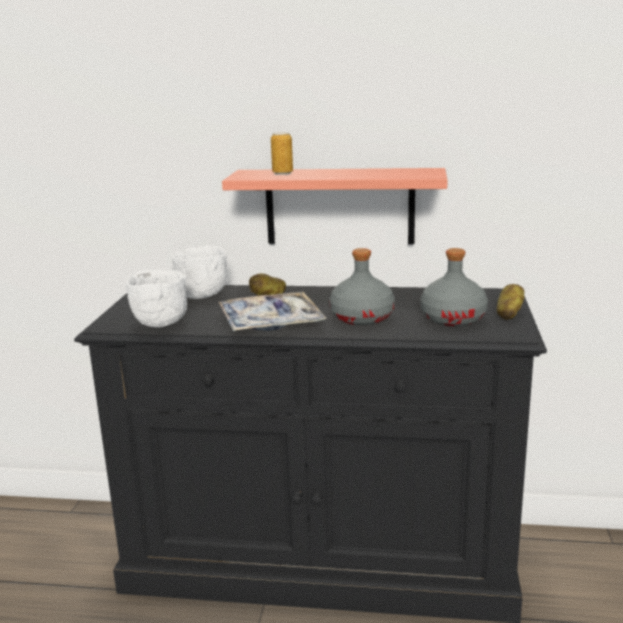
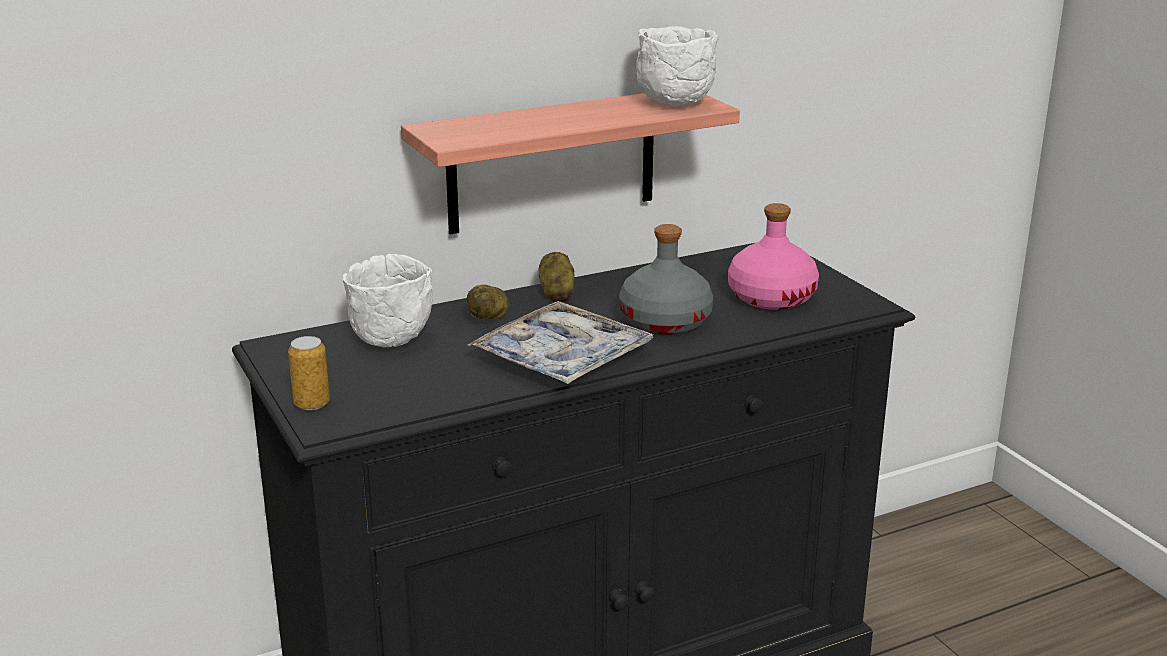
camera: 35 degrees left, 5 degrees up
white bowl [126,270,187,328] -> white bowl moved to [636,26,719,105]
can [271,132,293,175] -> can moved to [288,336,330,410]
grey bottle [420,248,488,326] -> pink bottle [728,203,819,310]
potato [497,284,525,320] -> potato moved to [539,252,575,302]

